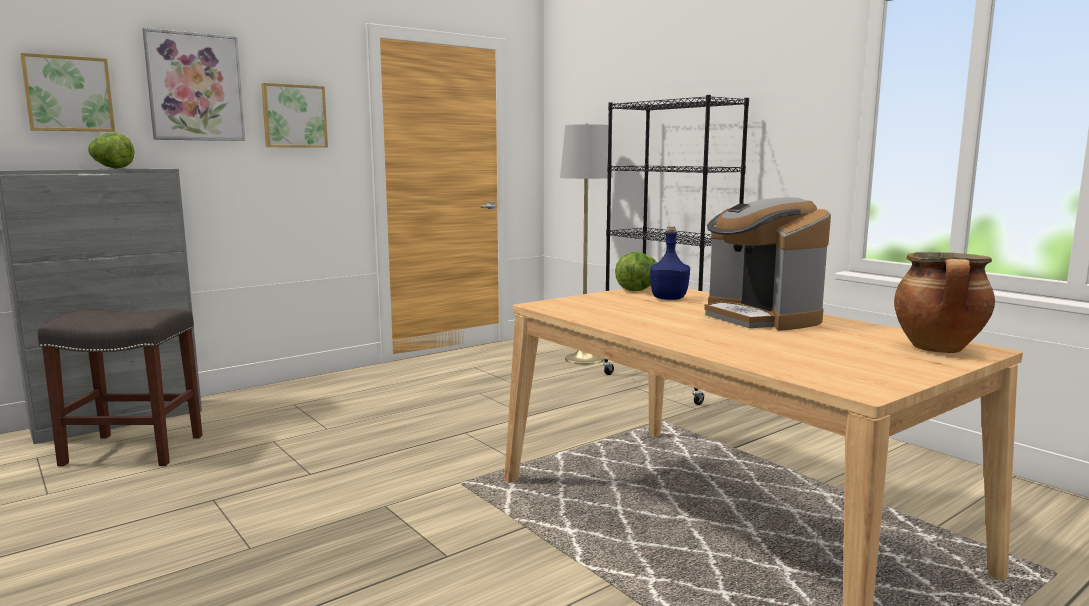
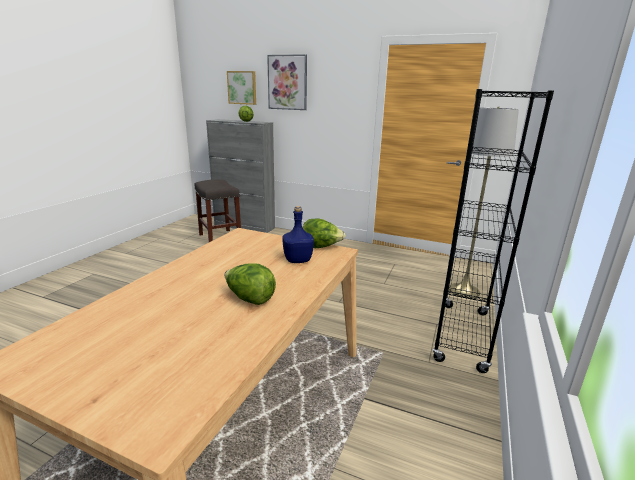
camera: 60 degrees right, 10 degrees up
picture [261,83,328,148] -> none
coffee machine [704,197,831,331] -> lettuce [225,263,276,305]
cooking pot [894,252,995,353] -> none

